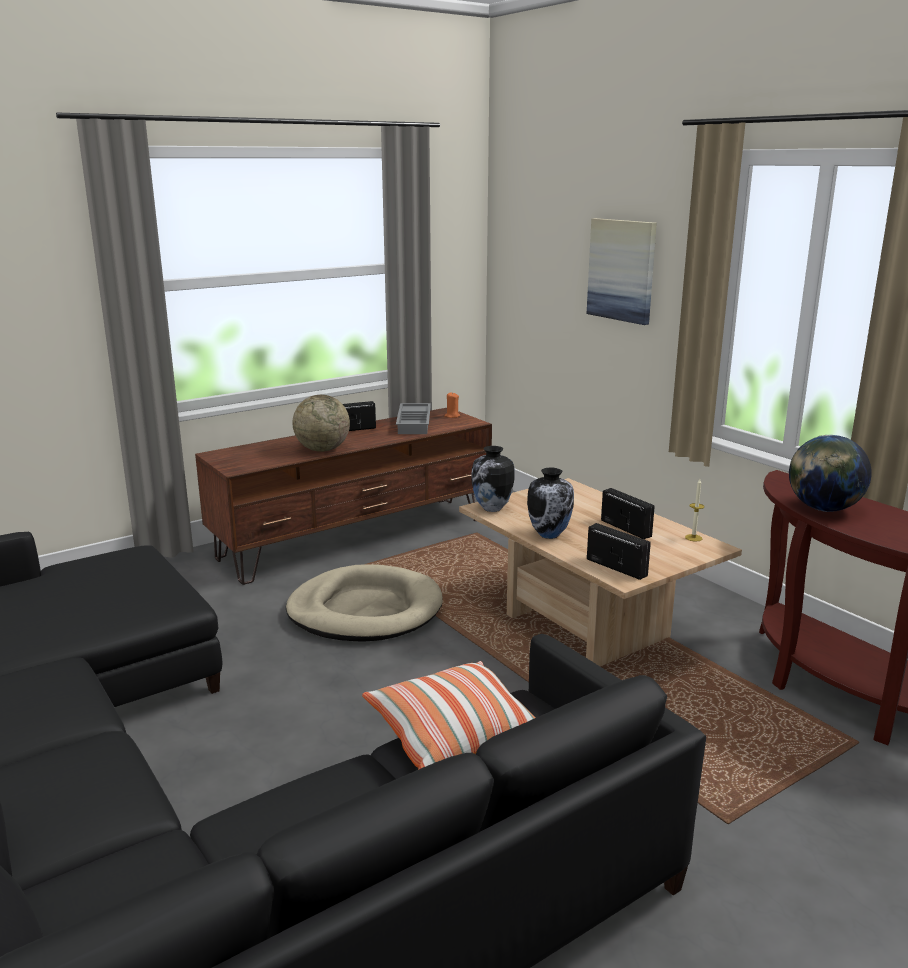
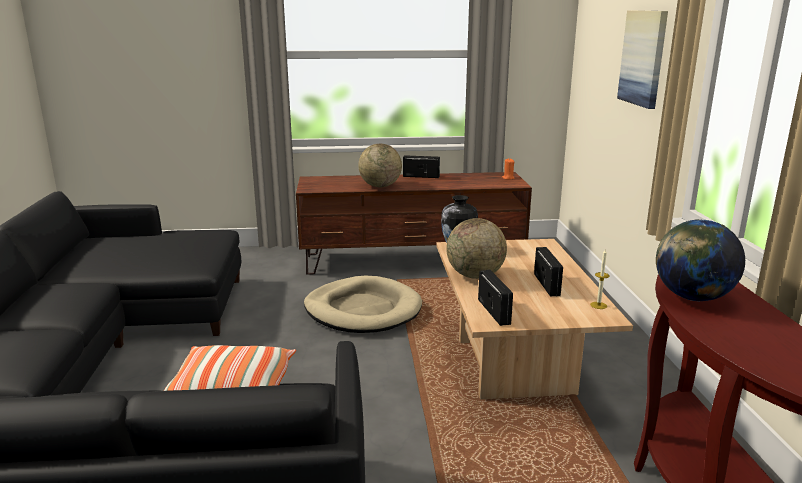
camera: 30 degrees right, 0 degrees up
grey tray [396,403,431,434] -> none
vase [527,468,574,539] -> globe [446,218,507,279]

